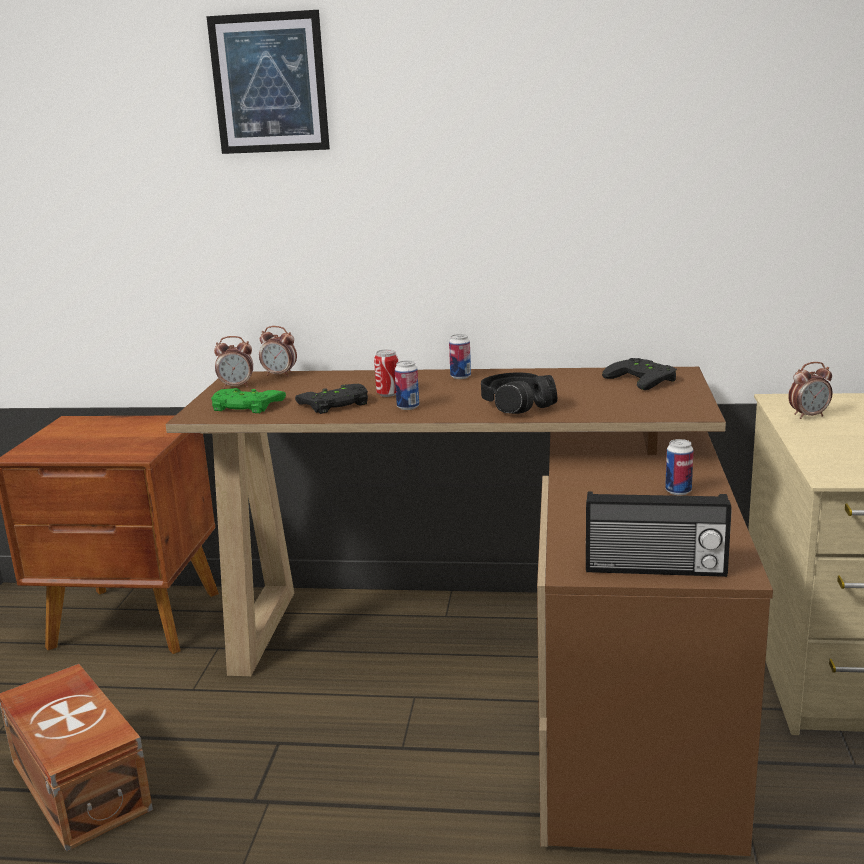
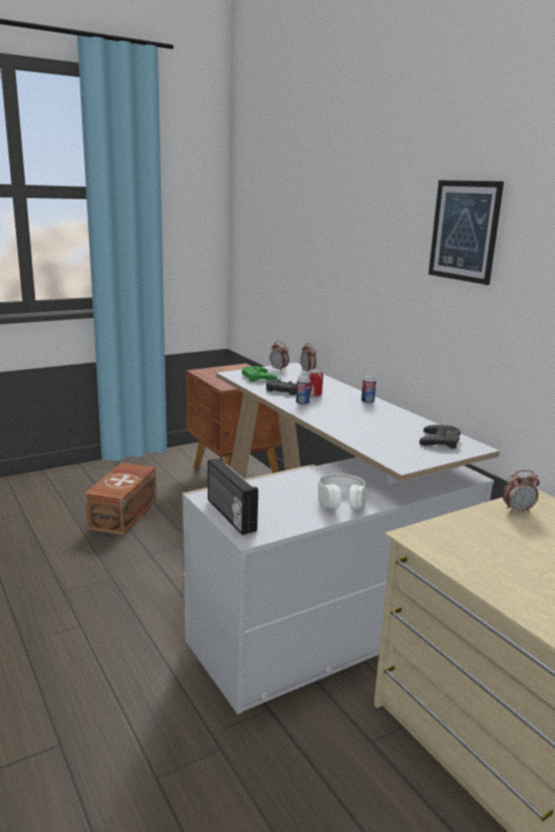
camera: 50 degrees right, 0 degrees up
brown desk [165,367,773,856] -> white desk [182,363,500,714]
picture [206,10,330,154] -> picture moved to [429,180,504,285]
black headphones [481,372,557,414] -> none
can [665,439,694,495] -> white headphones [318,473,367,510]
alarm clock [788,362,833,419] -> alarm clock turned 45 degrees counterclockwise [502,470,540,513]

